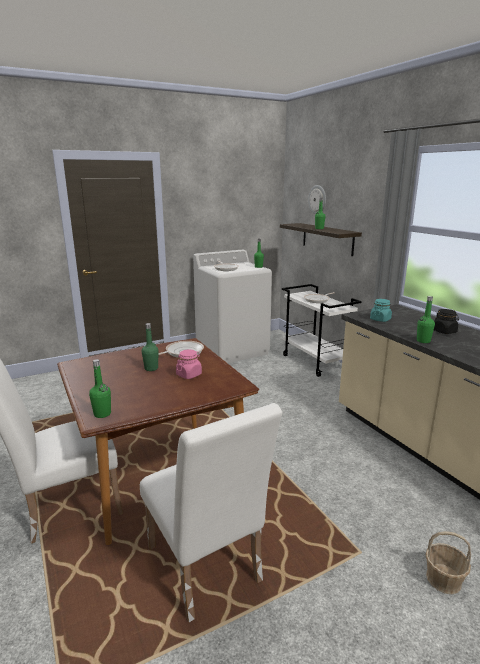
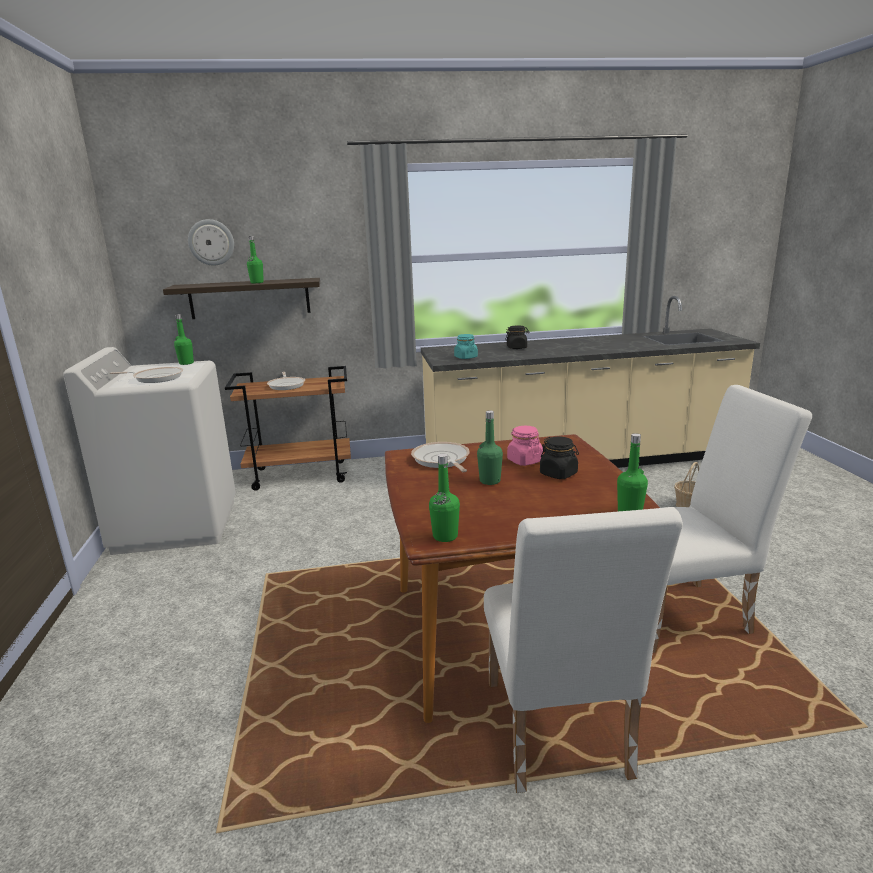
camera: 70 degrees left, 0 degrees up
white cart [282,284,362,377] -> brown cart [225,366,351,491]
green bottle [417,296,435,343] -> green bottle moved to [429,454,460,542]
none -> black jar [540,437,579,479]

